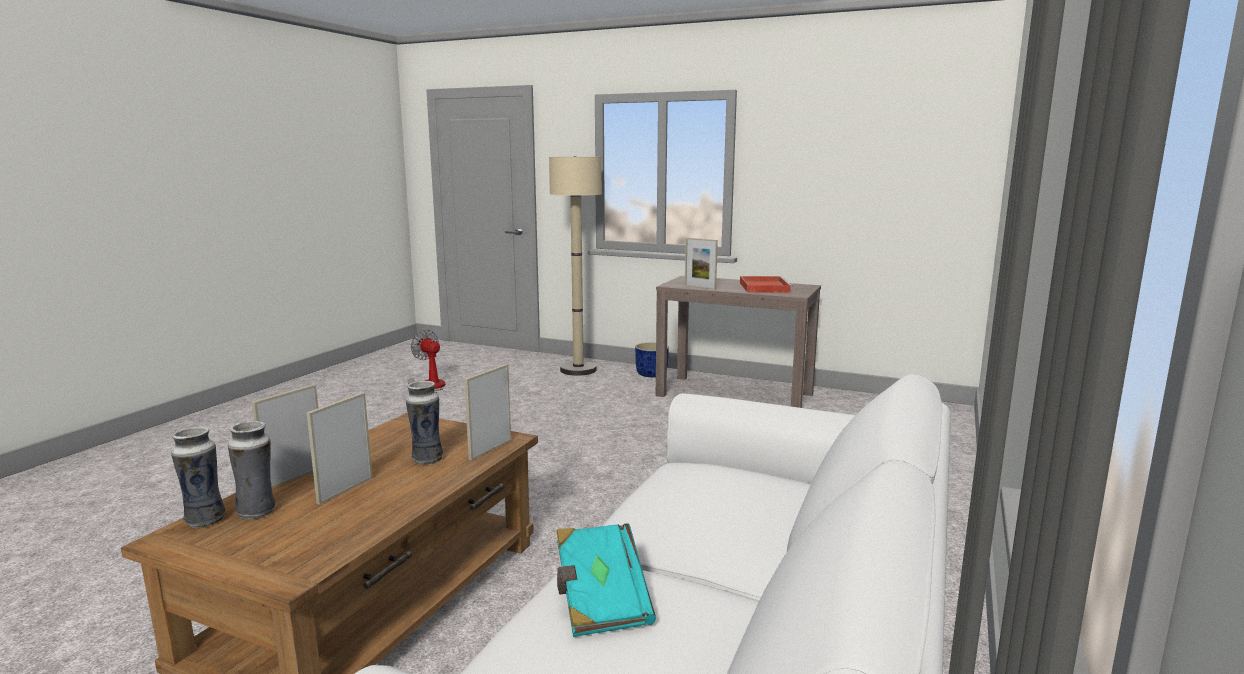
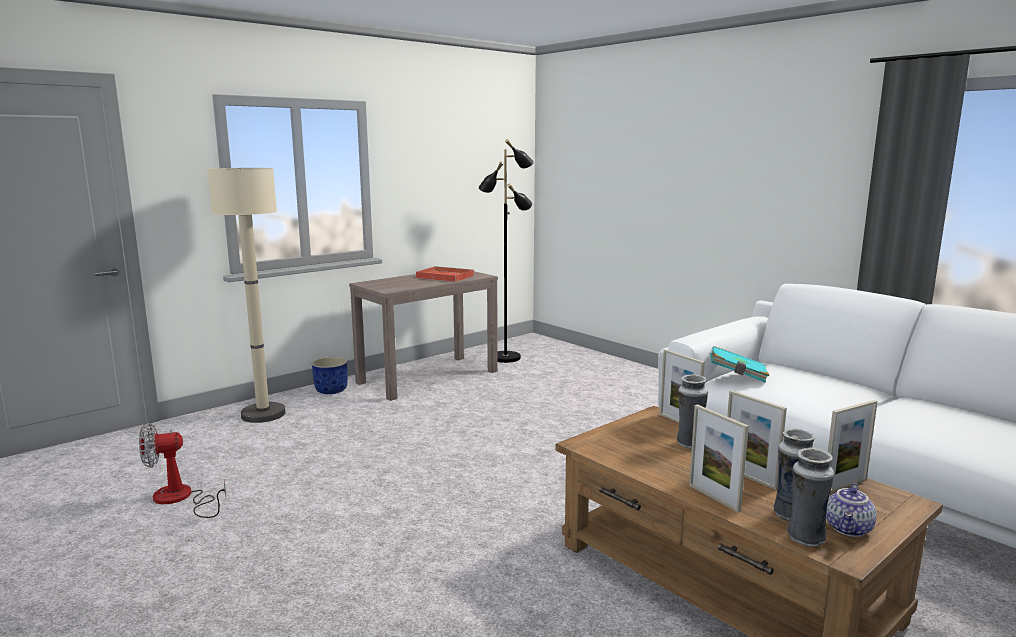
camera: 65 degrees left, 0 degrees up
turquoise book [557,523,656,637] -> turquoise book moved to [710,346,769,382]
picture frame [685,238,718,290] -> picture frame moved to [828,400,878,493]
none -> black floor lamp [479,139,534,363]
none -> teapot [826,483,877,537]

